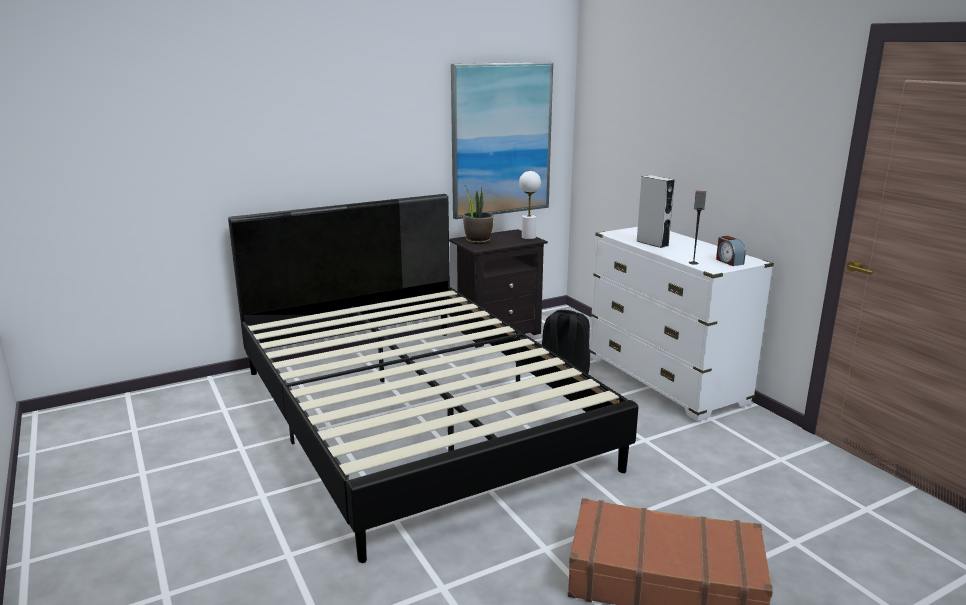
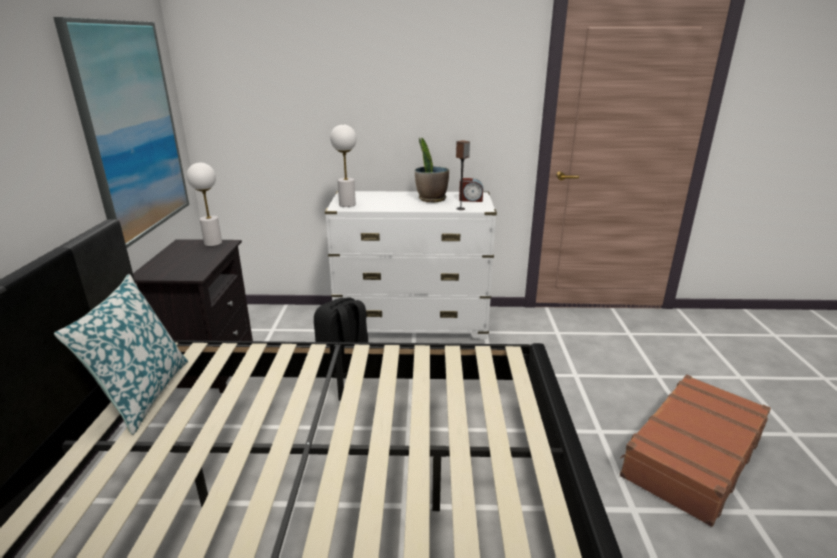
camera: 60 degrees left, 5 degrees up
potted plant [463,186,494,244] -> potted plant moved to [415,137,449,202]
grey speaker [637,175,675,248] -> none
none -> pillow [54,274,188,435]
none -> white table lamp [330,124,357,207]

